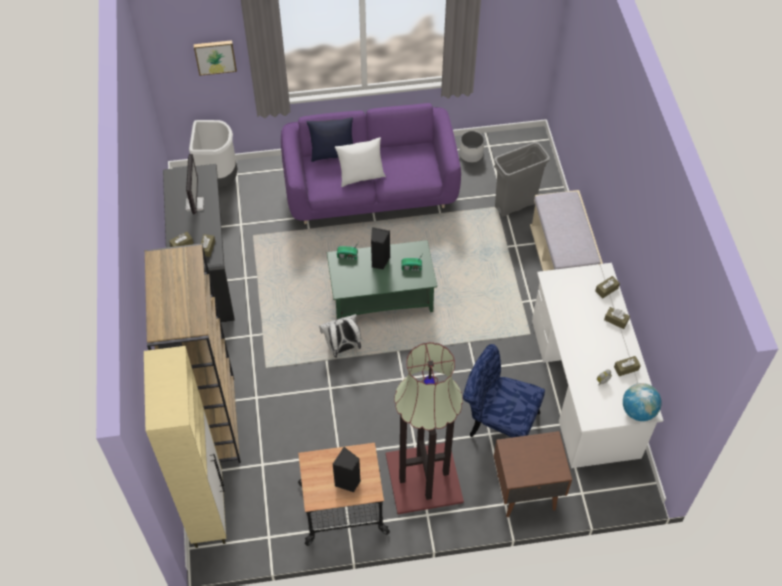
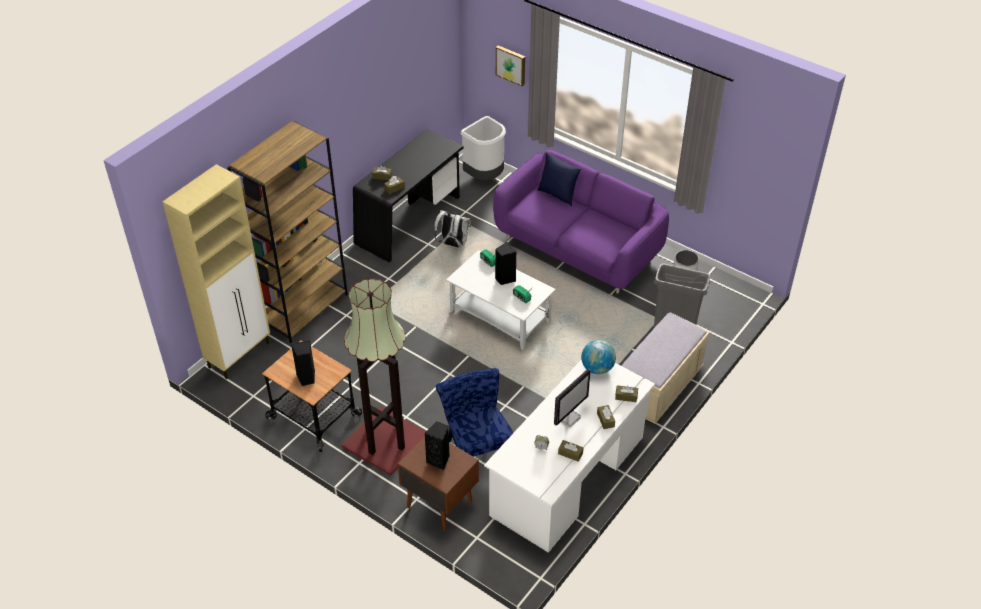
camera: 45 degrees right, 10 degrees down
monitor [186,154,204,214] -> monitor moved to [554,369,591,427]
white backpack [319,314,361,358] -> white backpack moved to [434,210,471,248]
green coffee table [327,240,437,319] -> white coffee table [446,250,556,350]
white pillow [335,138,386,187] -> none
globe [623,383,662,421] -> globe moved to [581,340,616,374]
none -> black speaker [424,421,450,470]

